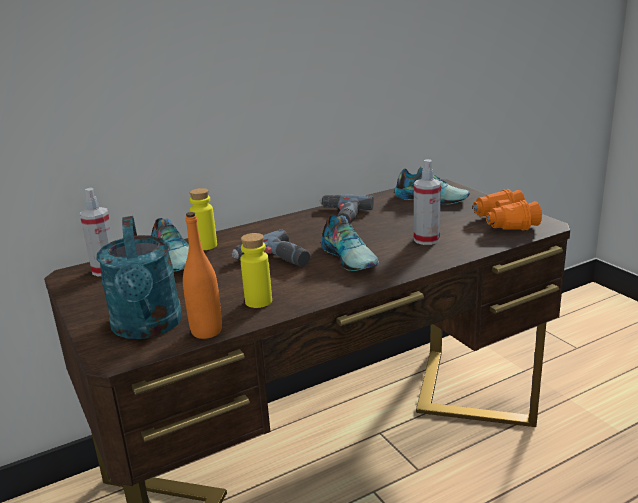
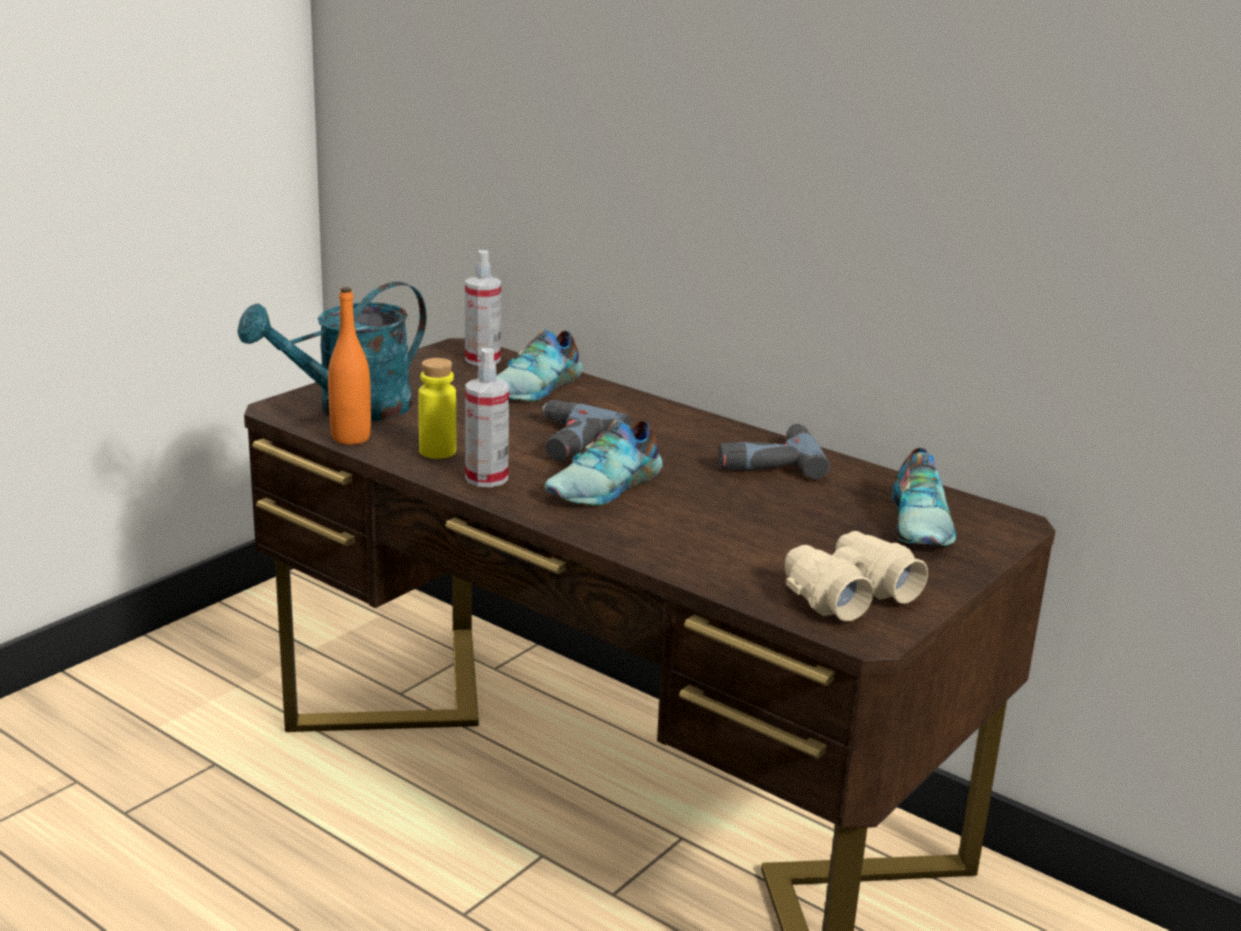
camera: 65 degrees right, 0 degrees up
yellow bottle [190,188,217,250] -> none
spray bottle [414,159,441,245] -> spray bottle moved to [465,348,509,487]
orange binoculars [473,189,542,230] -> beige binoculars [785,531,928,621]

